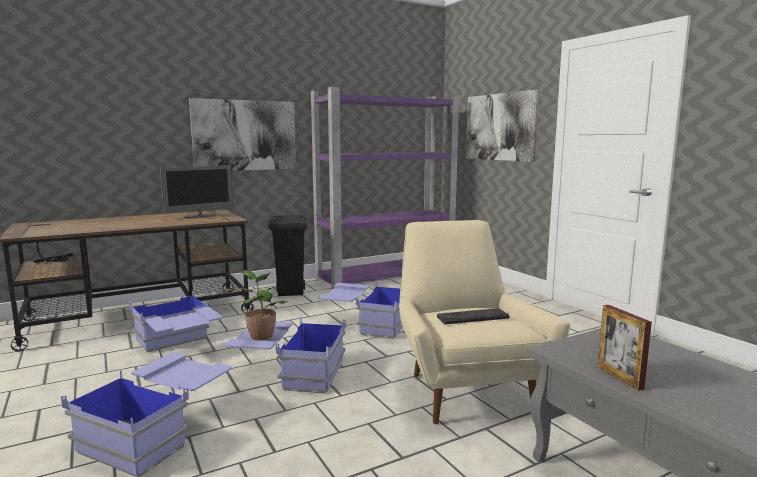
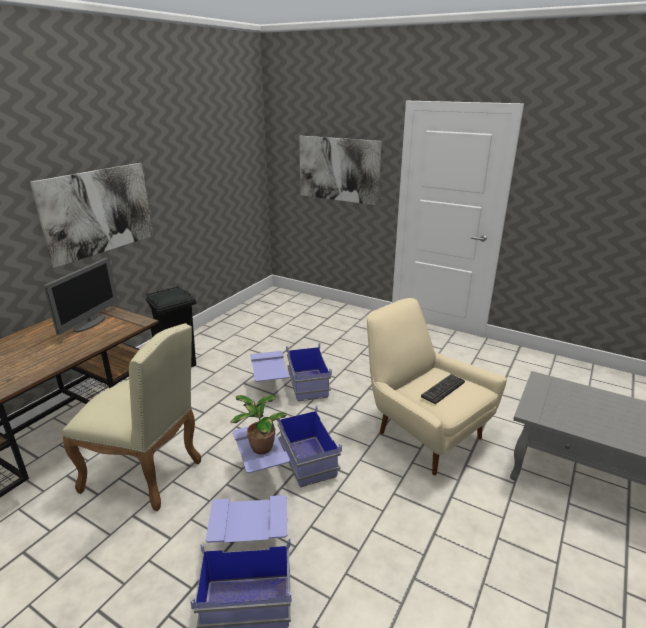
camera: 30 degrees left, 15 degrees up
blue storage box [129,290,223,352] -> beige chair [62,323,201,511]
purple bookcase [311,86,459,289] -> none
picture frame [598,305,652,390] -> none

